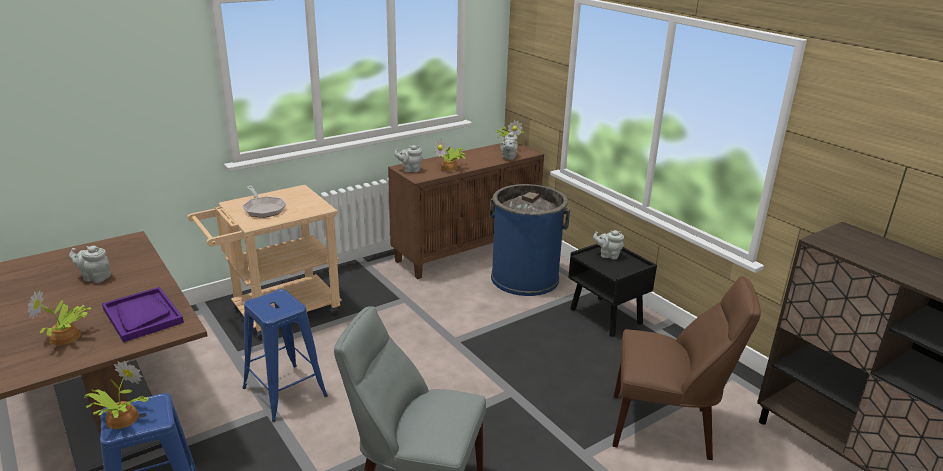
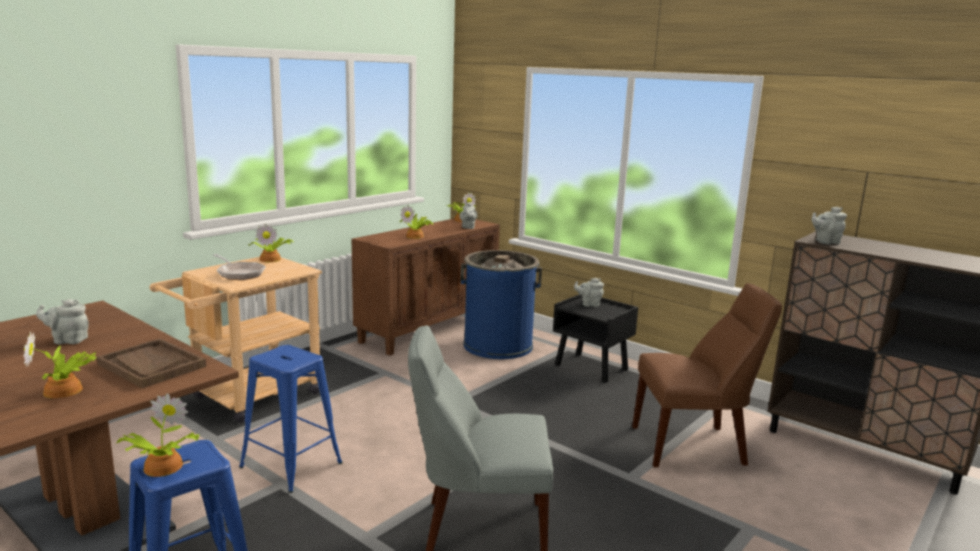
camera: 15 degrees left, 10 degrees down
purple tray [102,287,184,342] -> brown tray [97,339,206,388]
grey teapot [394,145,423,173] -> grey teapot moved to [812,207,847,244]
none -> potted plant [249,224,293,262]

